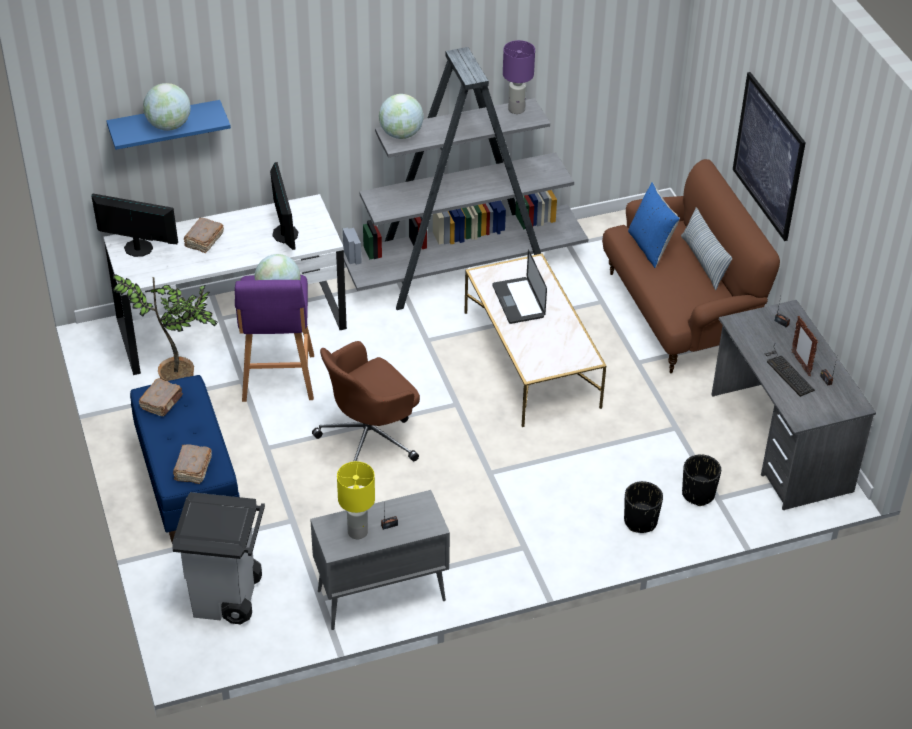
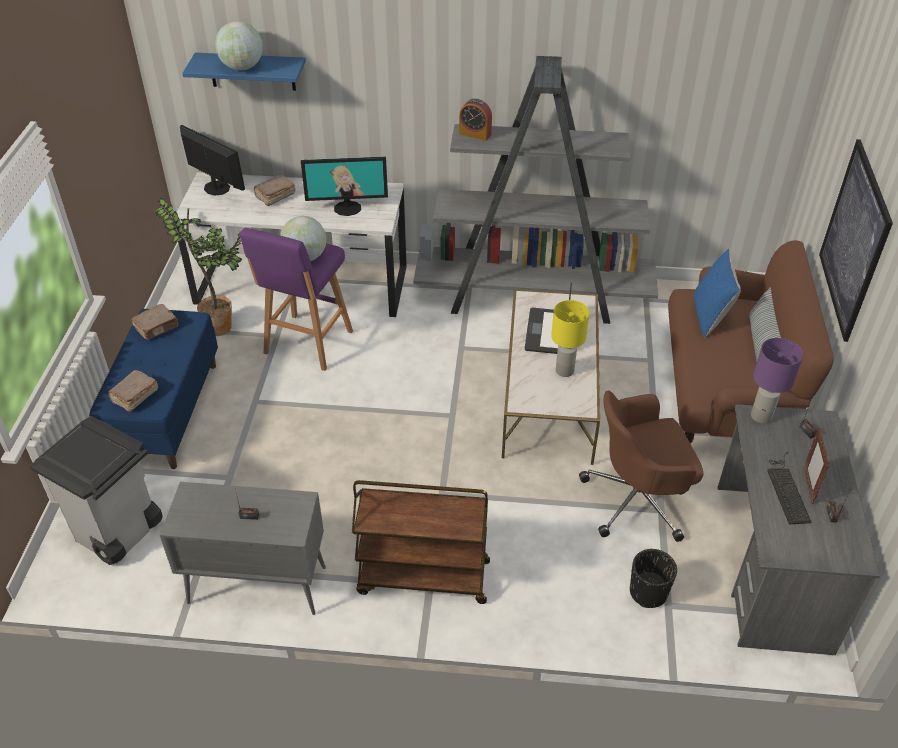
camera: 25 degrees right, 0 degrees up
monitor [270,162,298,250] -> monitor turned 75 degrees clockwise [301,157,388,216]
brown office chair [312,341,420,462] -> brown office chair moved to [579,390,703,542]
yellow table lamp [337,461,375,539] -> yellow table lamp moved to [551,300,589,377]
globe [379,94,424,139] -> alarm clock [459,99,492,141]
purple table lamp [503,40,535,114] -> purple table lamp moved to [751,338,803,424]
black planter [624,481,663,533] -> none
none -> brown cart [352,480,490,604]

